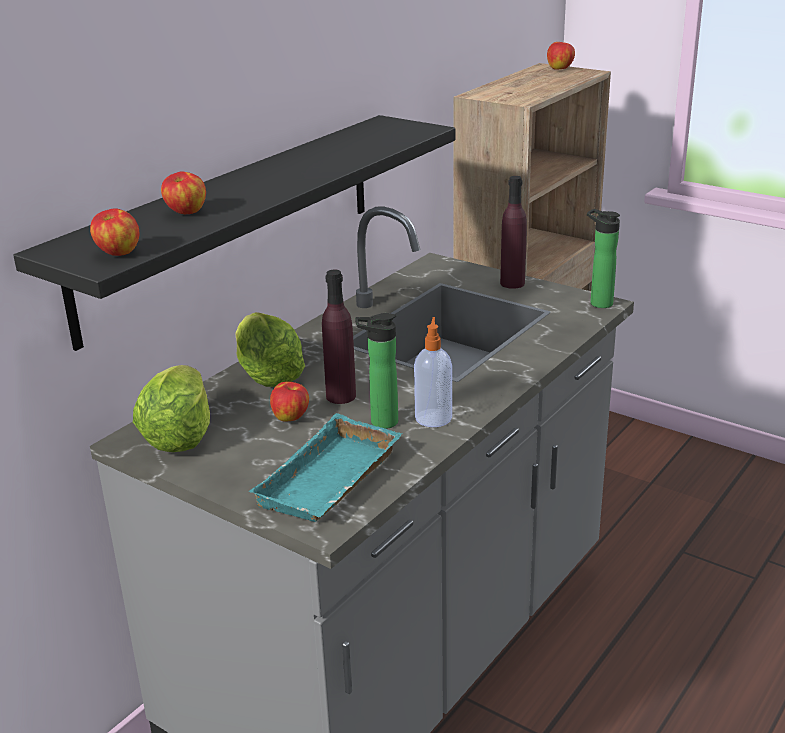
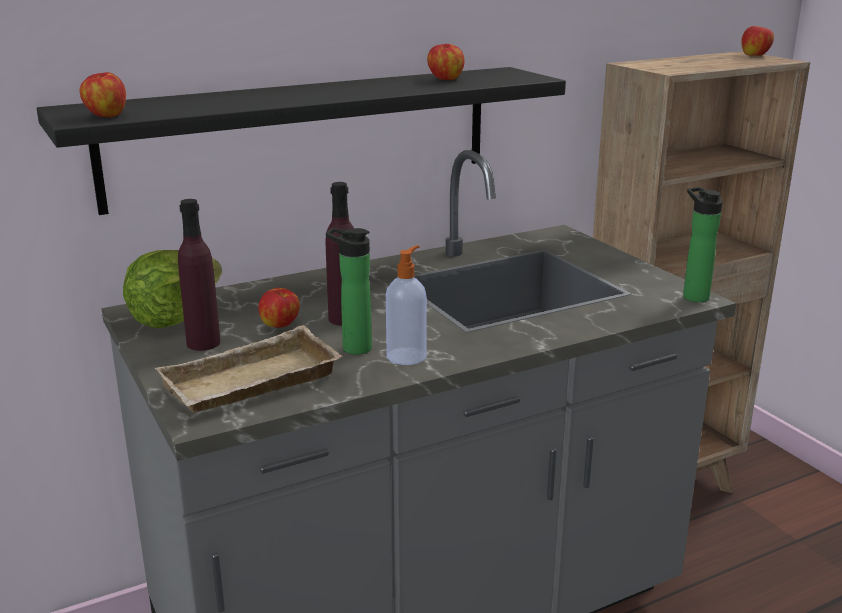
camera: 25 degrees right, 5 degrees down
apple [161,172,206,214] -> apple moved to [427,44,465,80]
lettuce [235,312,305,387] -> none
turquoise tray [248,413,402,522] -> beige tray [155,325,343,413]
purple bottle [500,176,527,289] -> purple bottle moved to [178,199,220,351]

